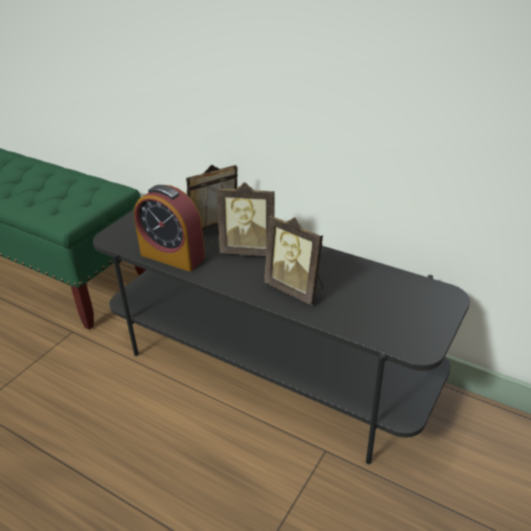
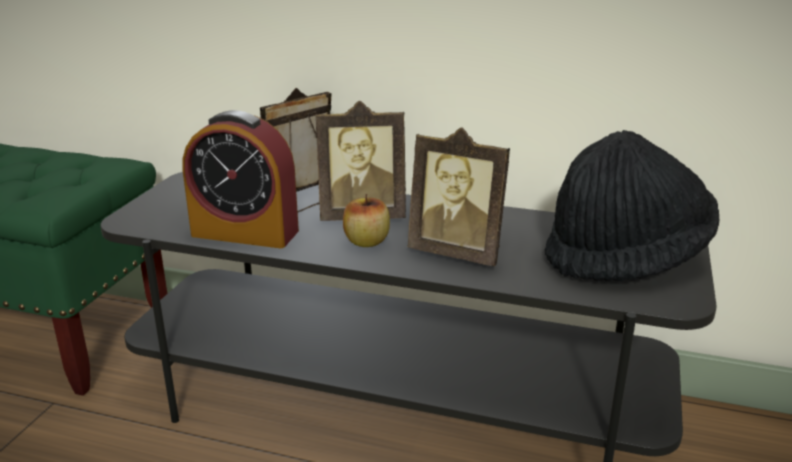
camera: 15 degrees left, 10 degrees down
none -> apple [343,194,390,247]
none -> black hat [545,130,719,281]

